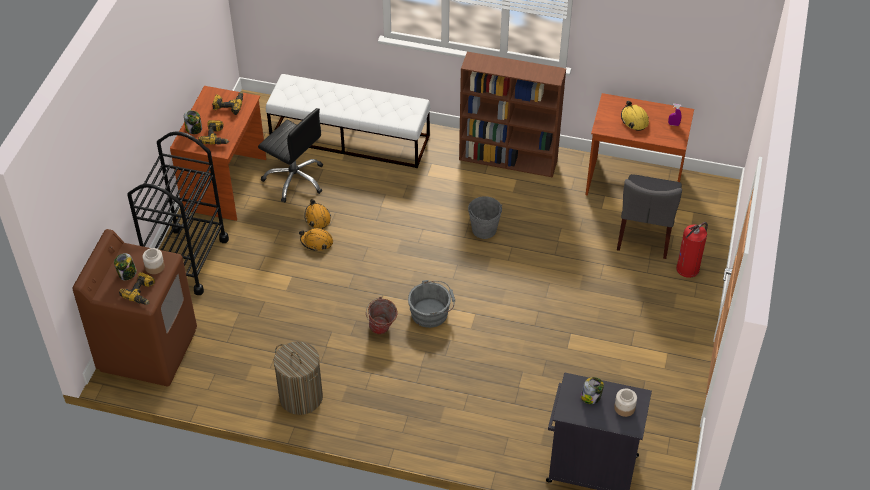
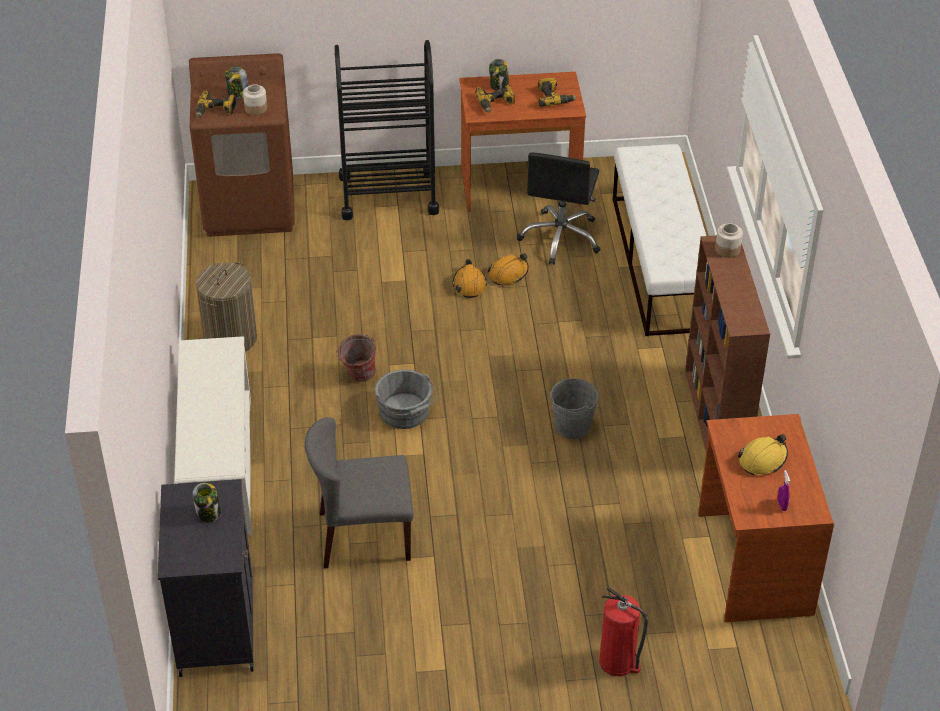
camera: 70 degrees right, 5 degrees down
jar [614,389,637,417] -> jar moved to [715,223,743,258]
grey chair [617,174,682,259] -> grey chair moved to [305,417,414,569]
none -> white shoe rack [175,336,252,536]

